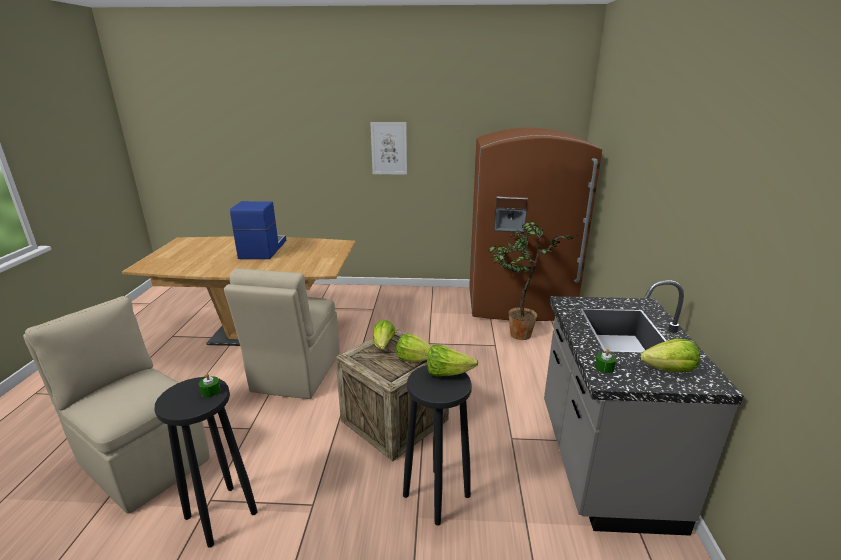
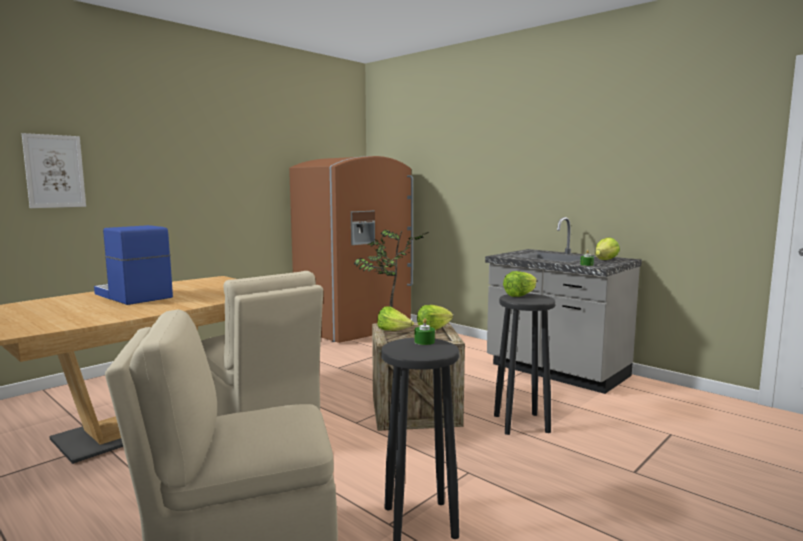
camera: 50 degrees left, 15 degrees down
picture [370,122,407,175] -> picture moved to [22,133,86,208]

